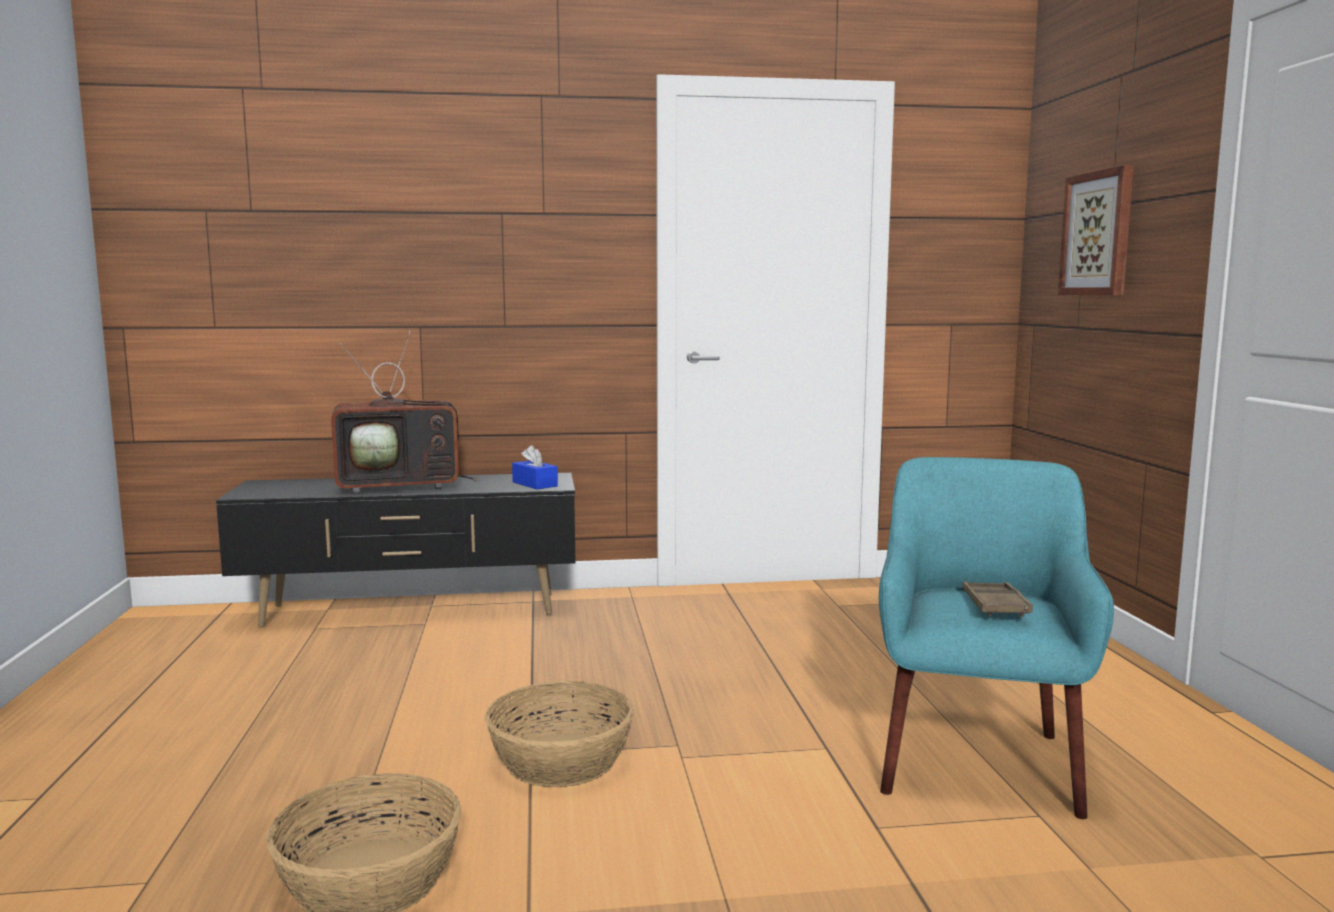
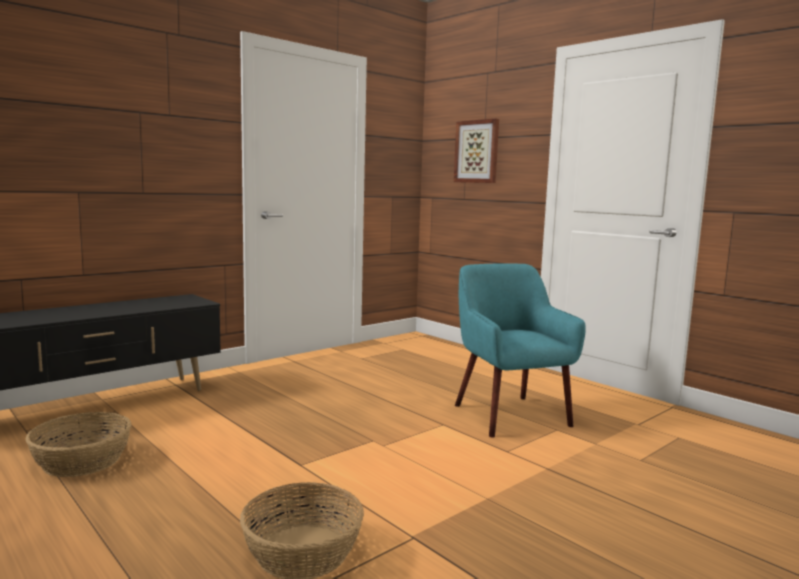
camera: 35 degrees left, 0 degrees up
television [331,331,480,494] -> none
basket [485,681,634,787] -> basket moved to [25,412,132,477]
blue tissue box [512,445,558,489] -> none
brown tray [963,581,1033,617] -> none

